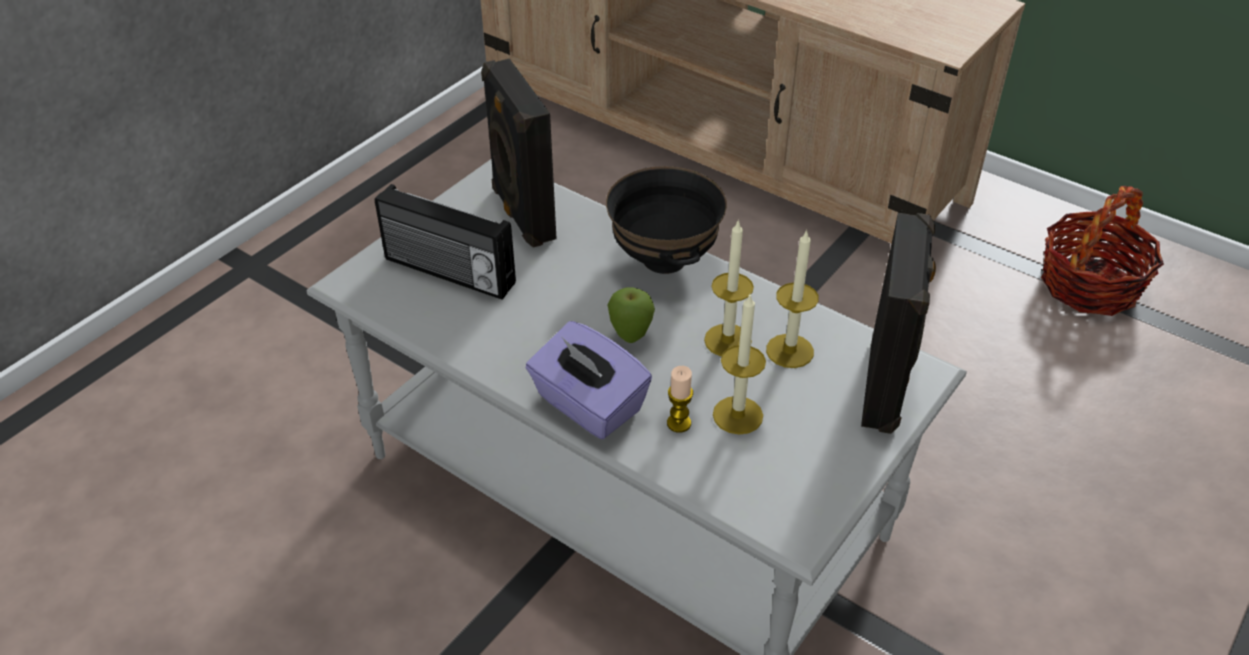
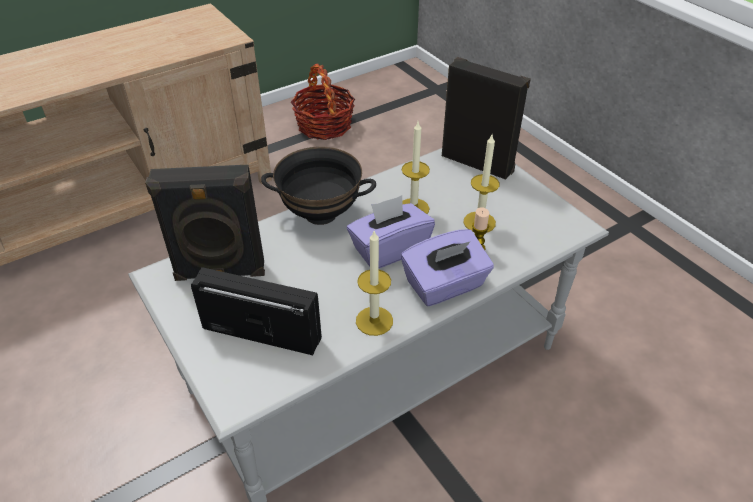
camera: 70 degrees left, 0 degrees up
radio [375,184,516,299] -> radio turned 120 degrees counterclockwise [191,267,322,355]
apple [608,287,655,343] -> purple tissue box [347,195,435,268]
candle [766,229,819,368] -> candle moved to [356,231,393,336]

